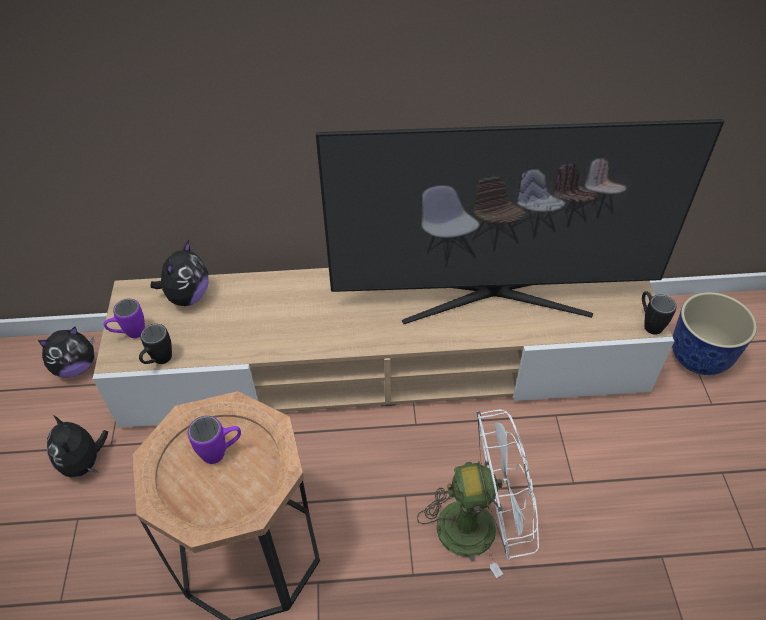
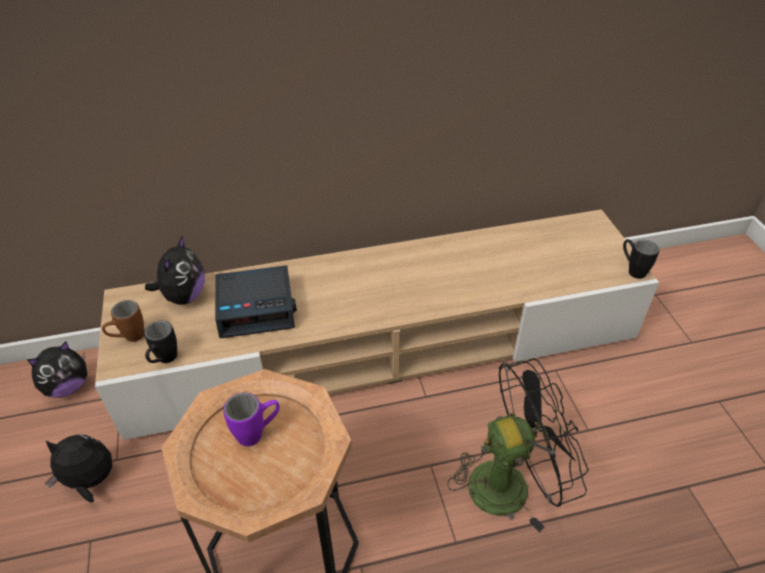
camera: 10 degrees left, 5 degrees down
plush toy [47,415,108,478] -> plush toy turned 120 degrees clockwise [45,435,112,503]
purple mug [104,299,145,338] -> brown mug [102,300,144,342]
television [316,119,724,324] -> none
white fan [417,409,539,578] -> black fan [447,358,589,532]
planter [672,292,757,375] -> none
none -> alarm clock [215,265,297,338]

